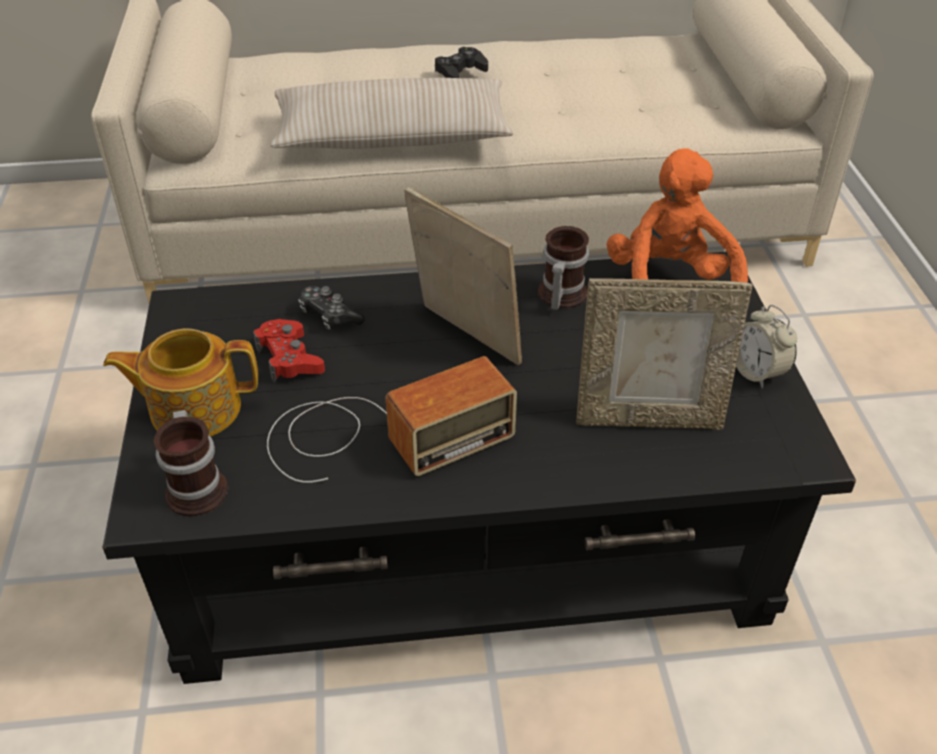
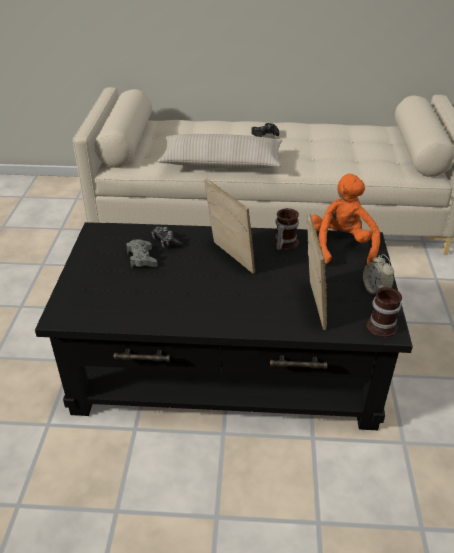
camera: 10 degrees right, 5 degrees down
teapot [103,329,258,437] -> none
mug [154,410,228,516] -> mug moved to [366,285,402,337]
red game controller [253,319,325,382] -> grey game controller [126,239,158,268]
radio [267,356,517,483] -> none
picture frame [577,278,753,430] -> picture frame turned 105 degrees counterclockwise [307,214,327,330]

